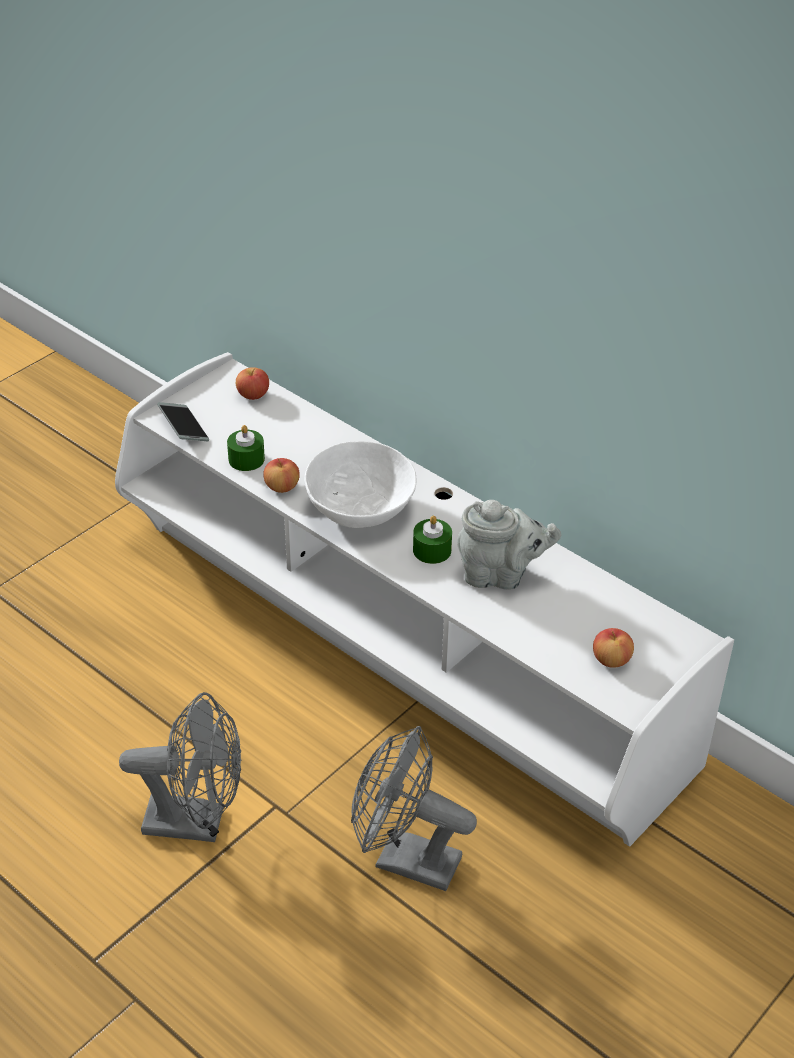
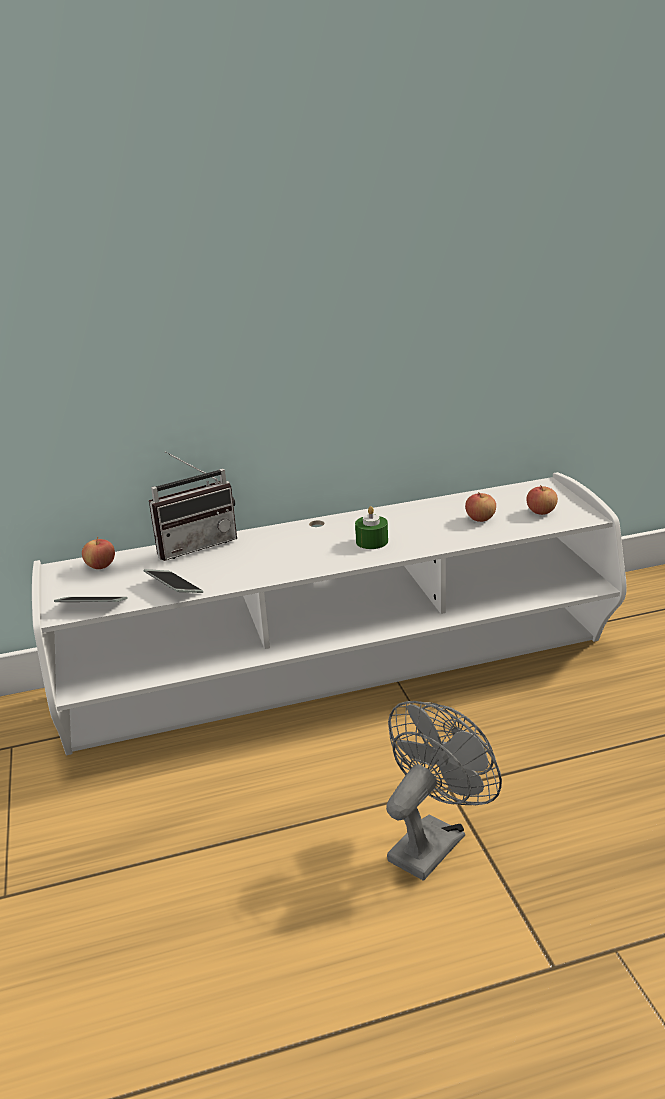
camera: 55 degrees left, 15 degrees down
green candle [227,425,265,471] -> phone [144,569,203,593]
apple [263,458,300,493] -> apple moved to [465,492,496,522]
white bowl [304,441,416,528] -> none
grey fan [351,726,477,891] -> none
grey teapot [457,500,561,590] -> none
none -> radio [149,451,237,561]

